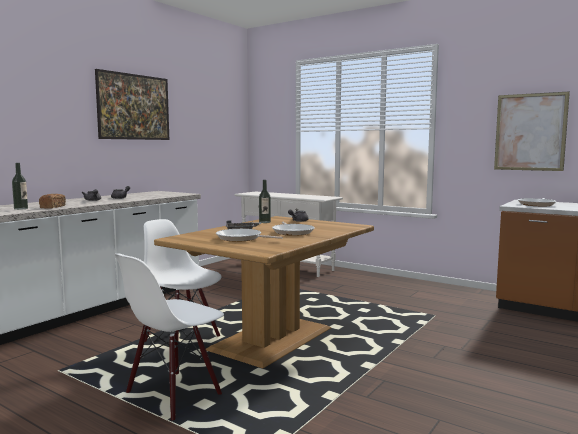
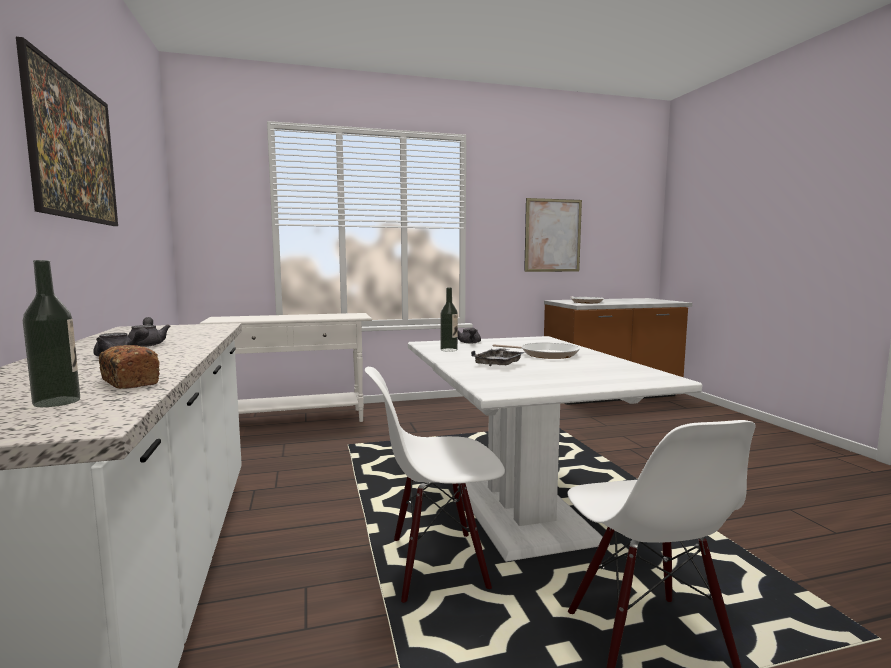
camera: 50 degrees left, 0 degrees up
brown dining table [154,216,374,368] -> white dining table [408,336,702,562]
frying pan [216,229,283,242] -> none

